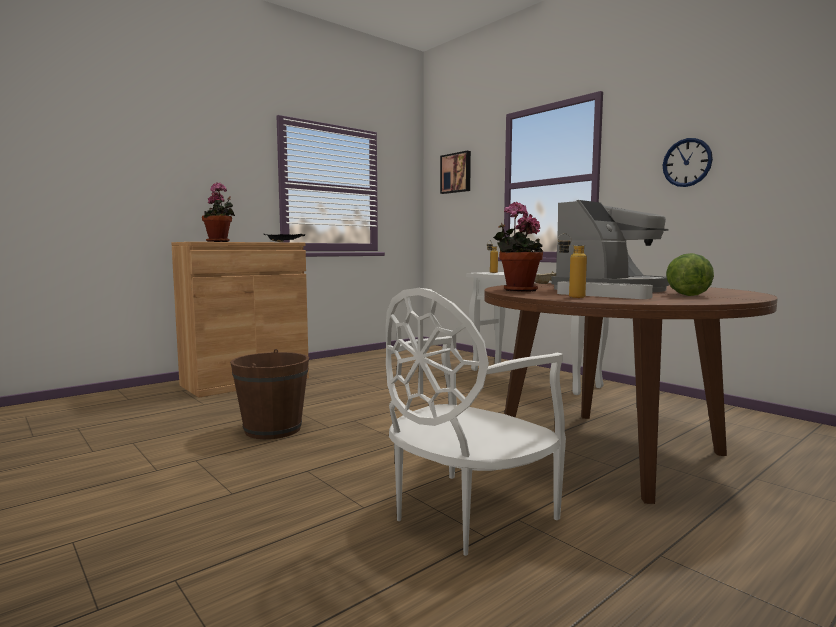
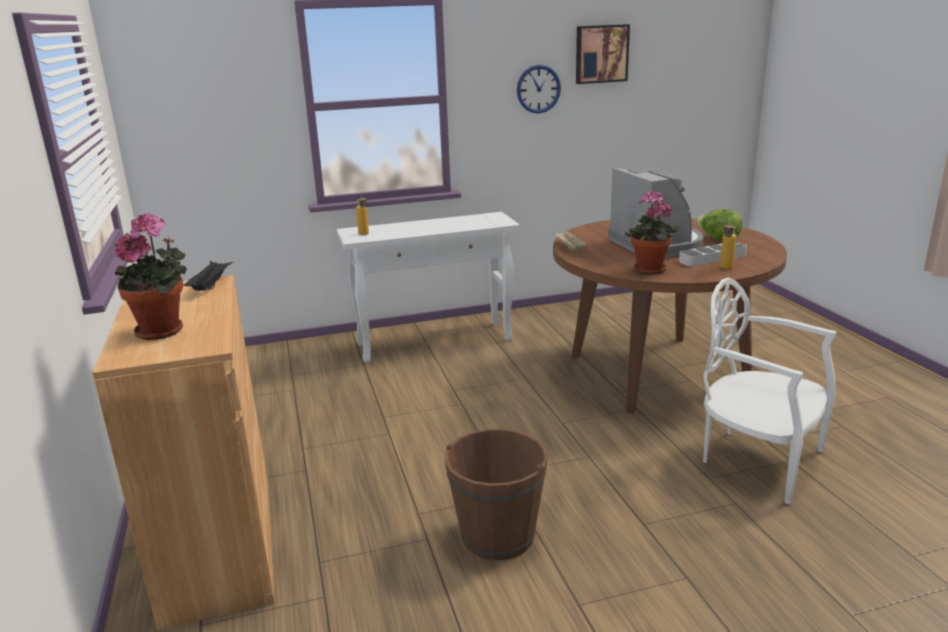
camera: 65 degrees left, 15 degrees up
white chair [386,288,566,556] -> white chair turned 150 degrees clockwise [703,278,836,504]
picture [440,151,471,194] -> picture moved to [576,24,630,84]

